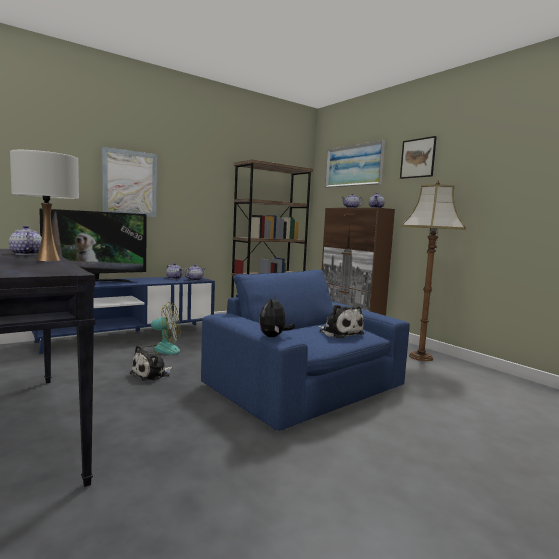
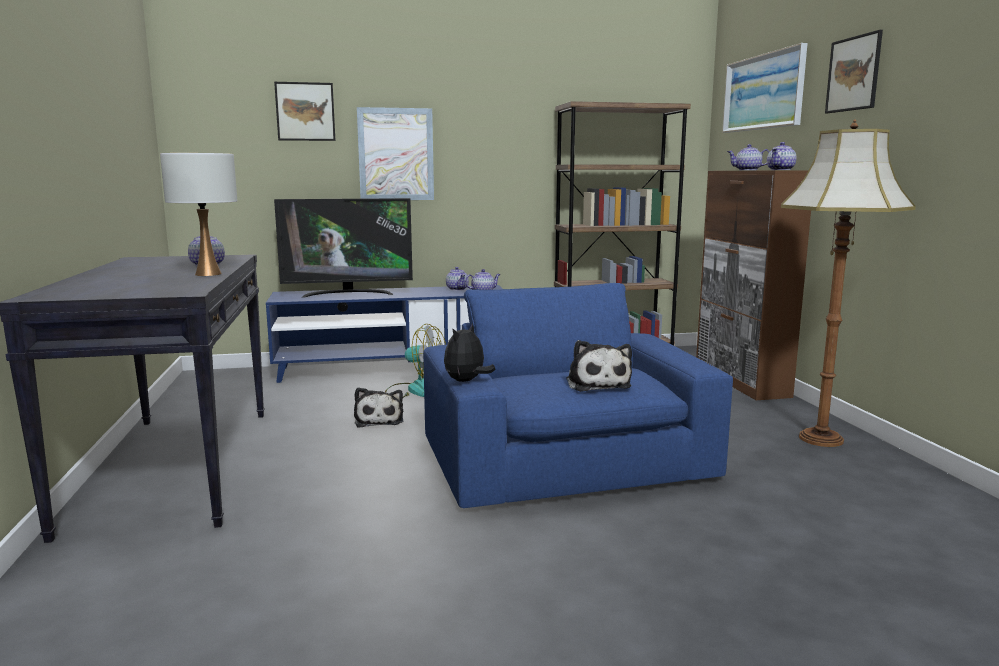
camera: 25 degrees right, 5 degrees up
plush toy [130,345,173,381] -> plush toy turned 75 degrees counterclockwise [354,387,403,428]
none -> picture [274,82,335,141]

